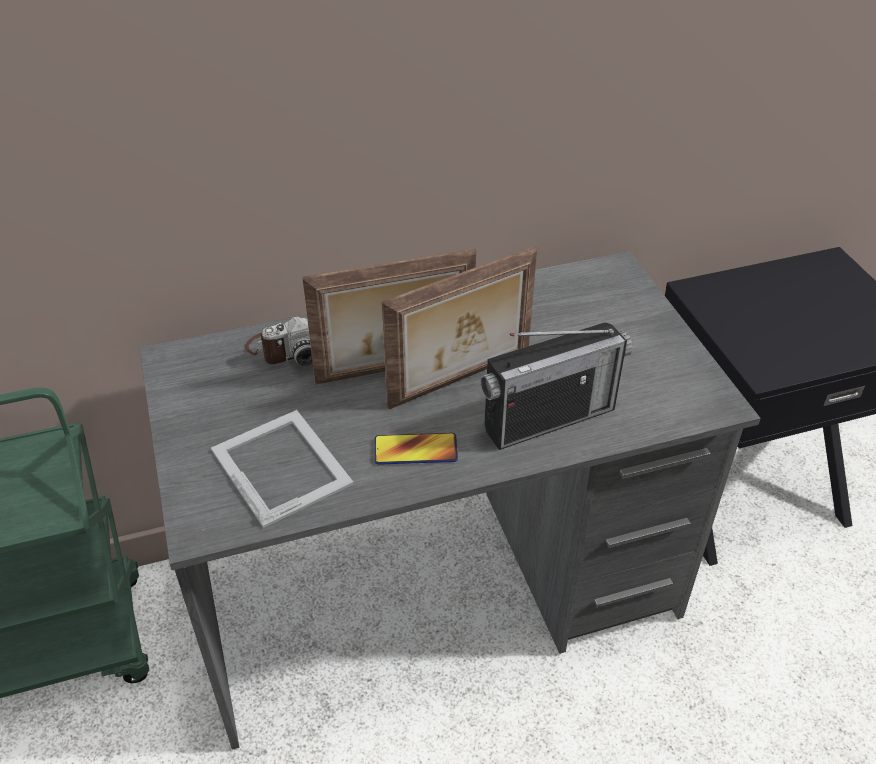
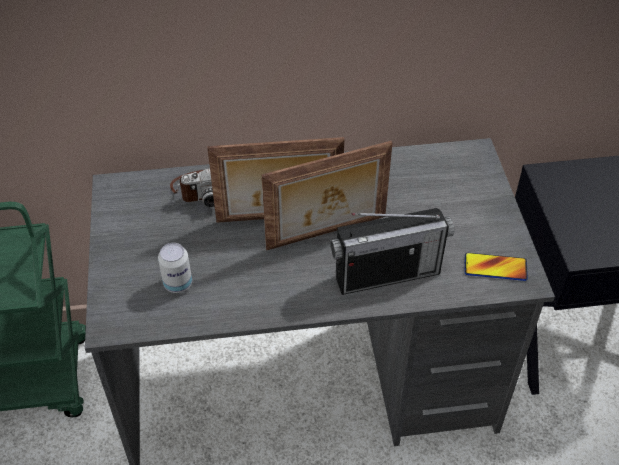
camera: 10 degrees right, 5 degrees up
picture frame [211,410,354,528] -> can [158,243,192,293]
phone [374,433,458,465] -> phone moved to [465,253,528,281]

